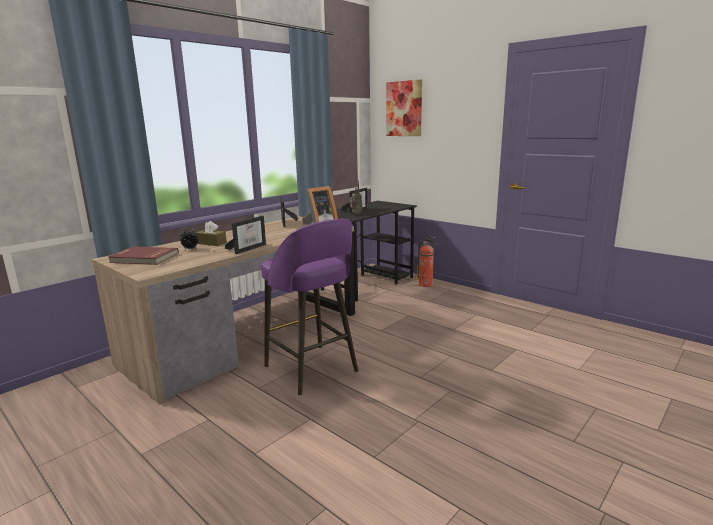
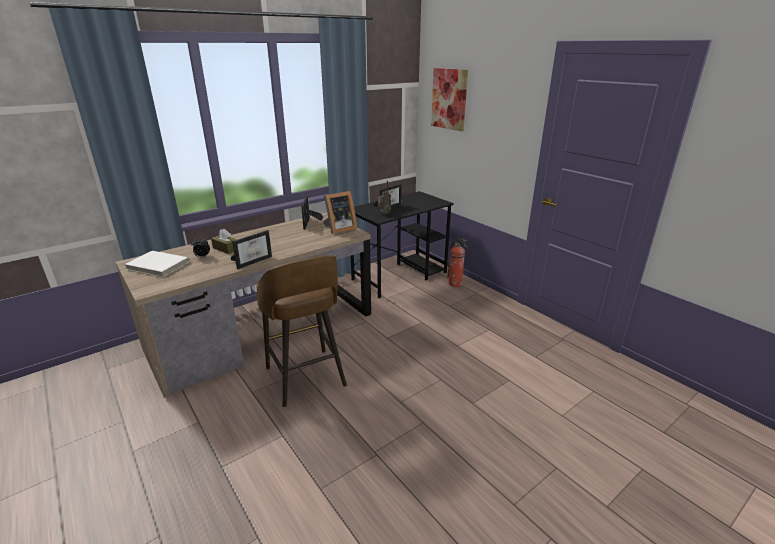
camera: 10 degrees right, 10 degrees up
red book [108,247,179,265] -> white book [124,251,190,277]
purple stool [261,219,359,396] -> brown stool [256,255,347,407]

